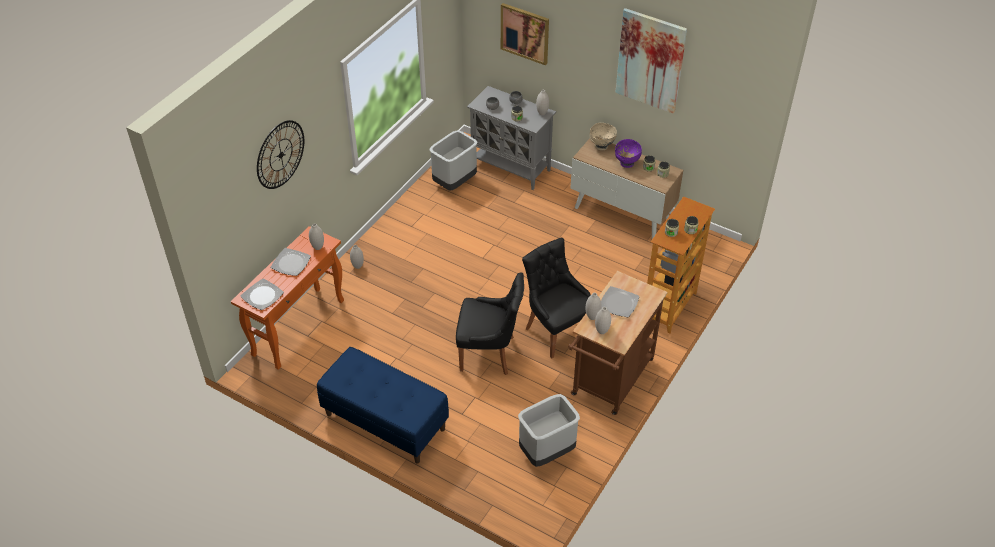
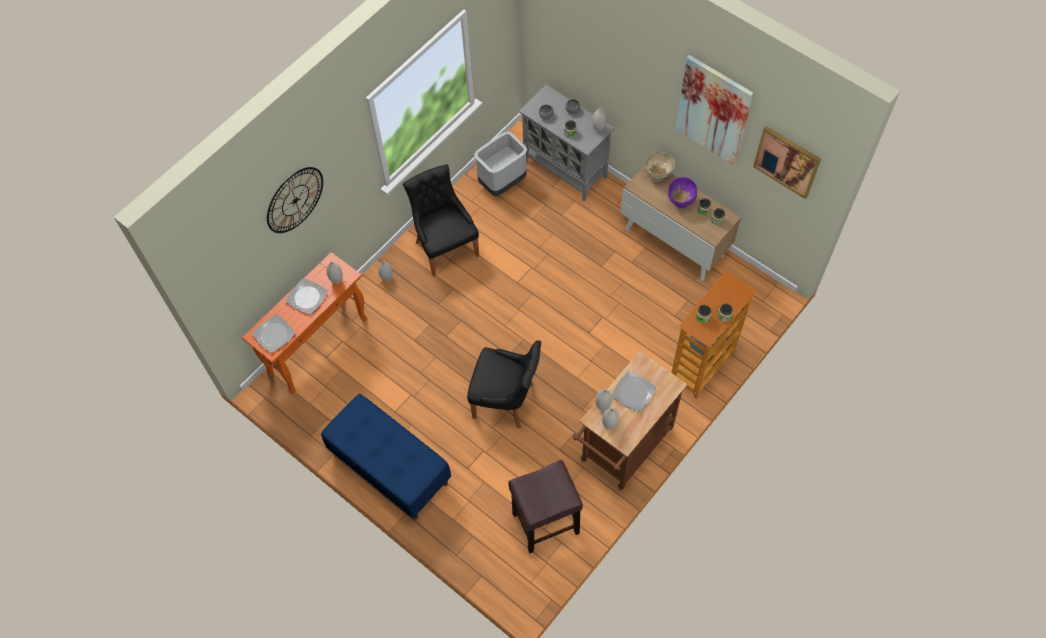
camera: 10 degrees right, 15 degrees up
picture [501,3,549,65] -> picture moved to [753,126,821,199]
grey trash can [518,394,580,467] -> brown stool [508,460,583,554]
black chair [522,238,591,358] -> black chair moved to [403,164,479,277]

